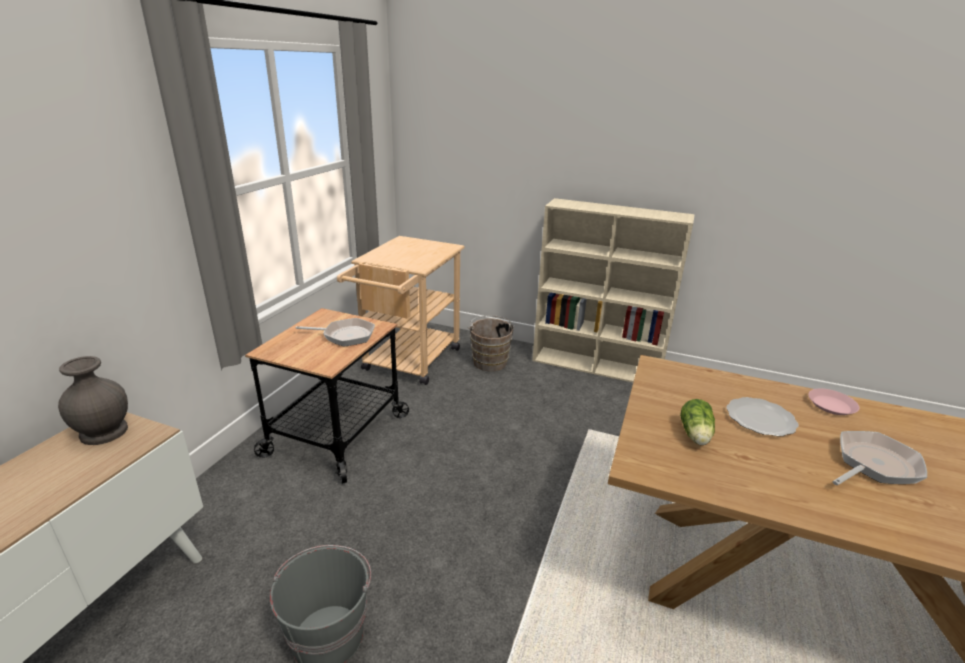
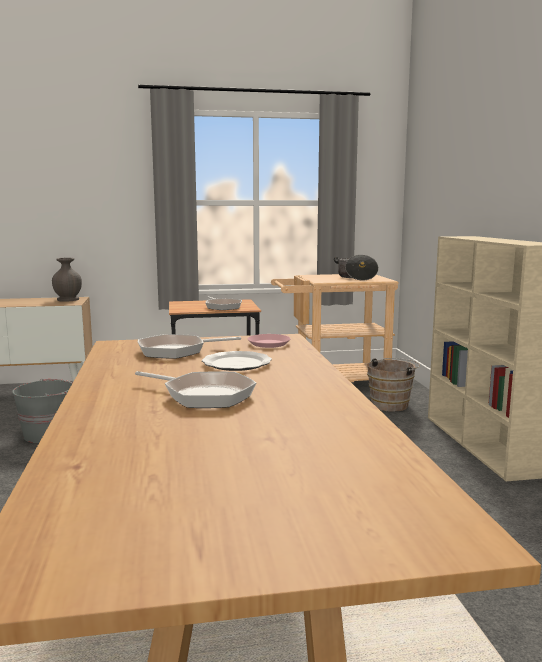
camera: 60 degrees right, 15 degrees down
lettuce [680,399,715,445] -> frying pan [138,334,241,359]
pink plate [808,389,860,415] -> pink plate moved to [248,334,291,348]
none -> cooking pot [334,255,378,281]

